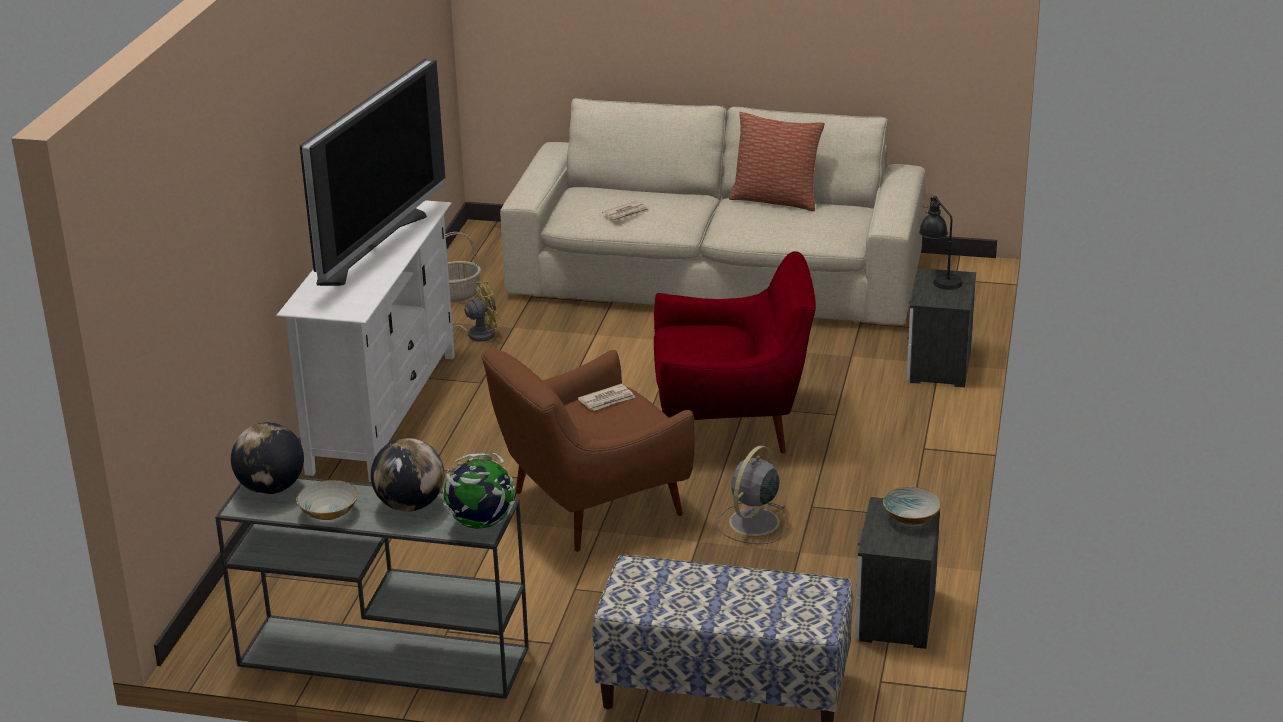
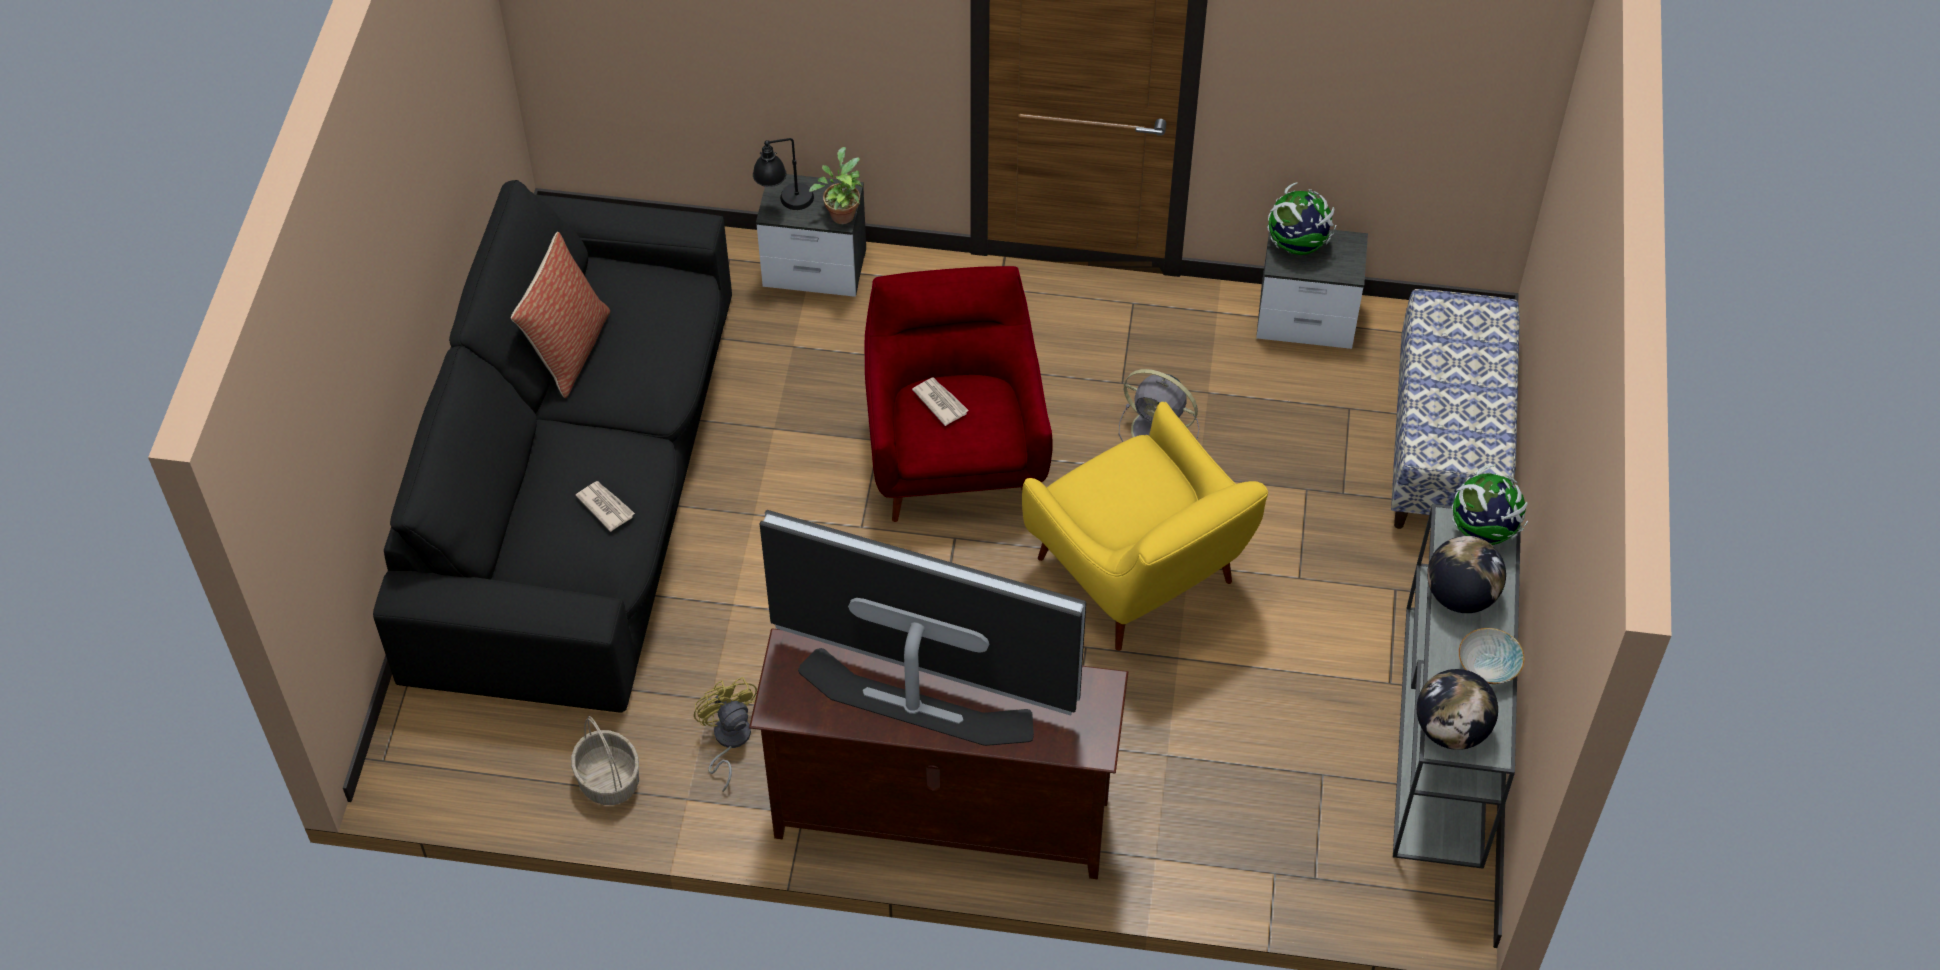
camera: 95 degrees left, 25 degrees up
white tv stand [276,200,455,482] -> brown tv stand [749,628,1128,879]
brown armchair [481,349,695,552] -> yellow armchair [1022,402,1268,651]
beige sofa [500,98,925,325] -> black sofa [373,180,732,712]
newspaper [578,384,636,411] -> newspaper moved to [912,378,969,426]
bowl [883,487,942,525] -> globe [1267,182,1336,255]
none -> potted plant [809,147,862,224]

